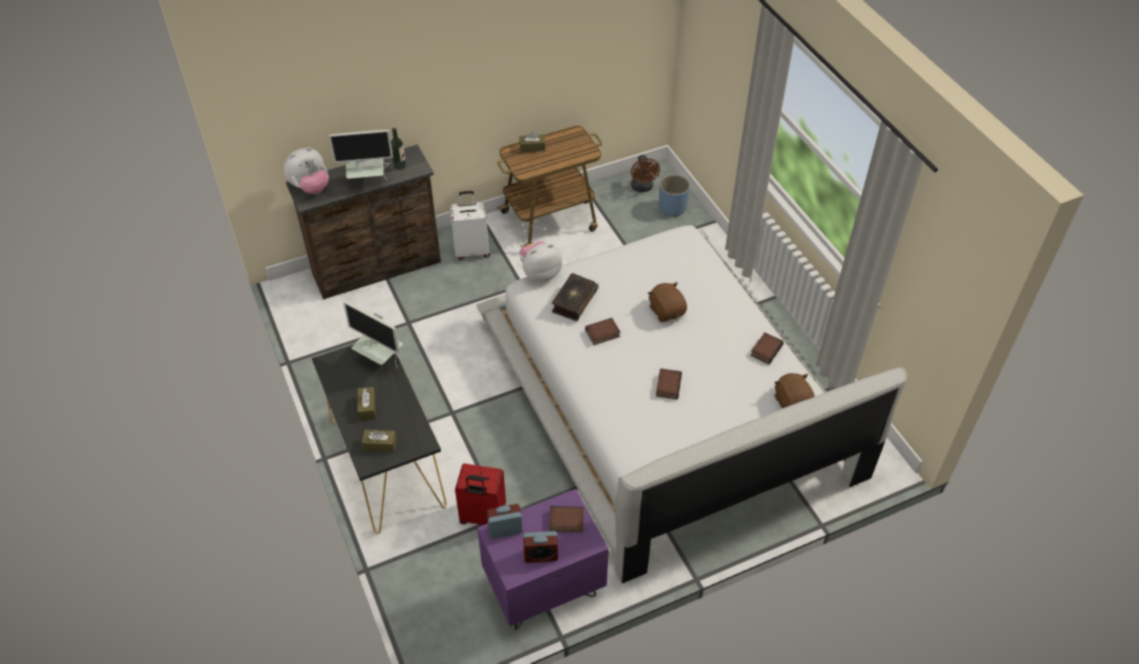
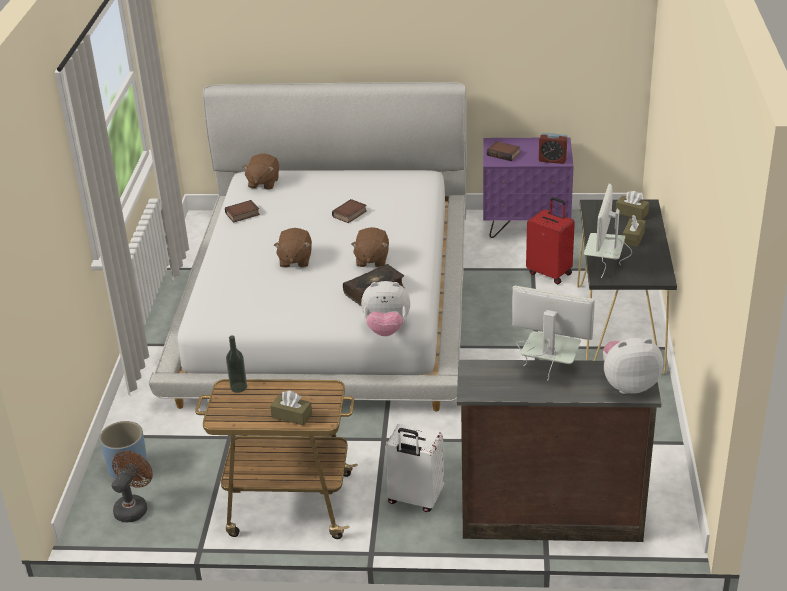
camera: 150 degrees left, 15 degrees down
monitor [343,301,403,367] -> monitor turned 135 degrees counterclockwise [584,184,632,278]
bottle [391,128,406,170] -> bottle moved to [226,335,247,393]
alarm clock [523,531,558,563] -> none
book [585,318,620,345] -> brown plush toy [351,227,389,267]

